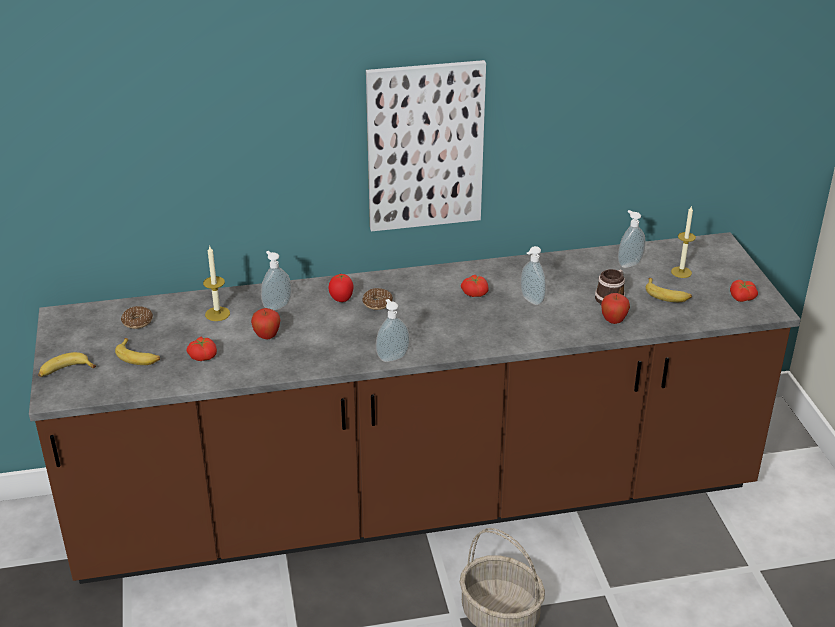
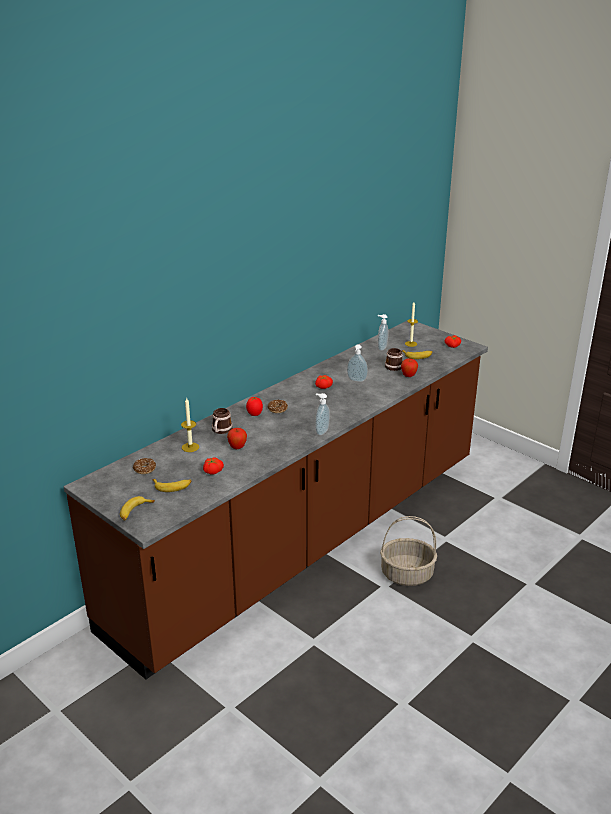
camera: 35 degrees left, 5 degrees down
soap dispenser [261,251,292,311] -> mug [212,408,233,434]
picture [366,60,486,231] -> none

